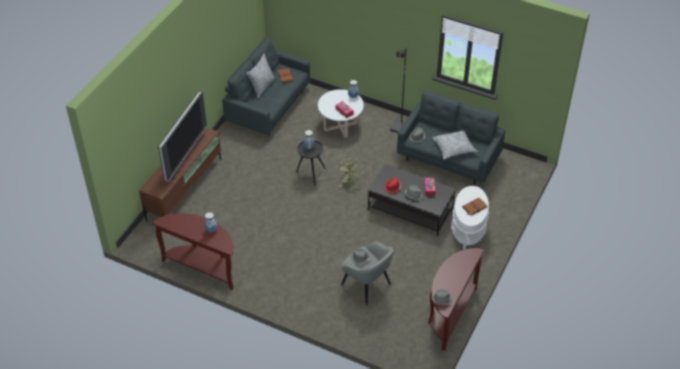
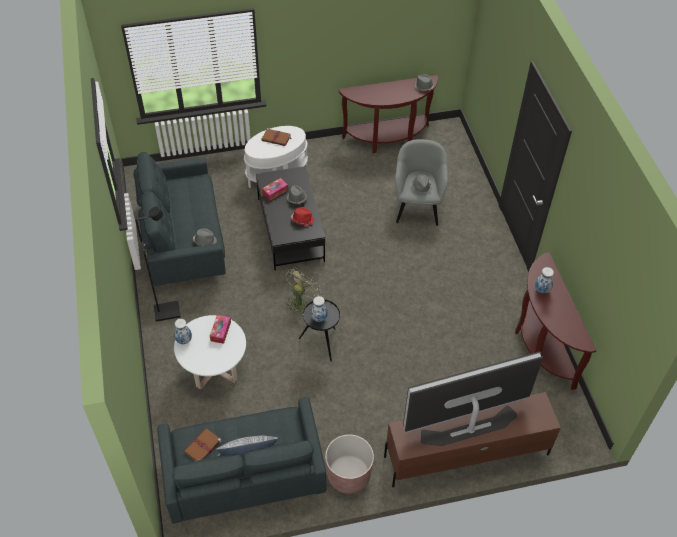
camera: 130 degrees left, 5 degrees up
pillow [432,131,478,160] -> none
none -> brown planter [325,434,374,494]

